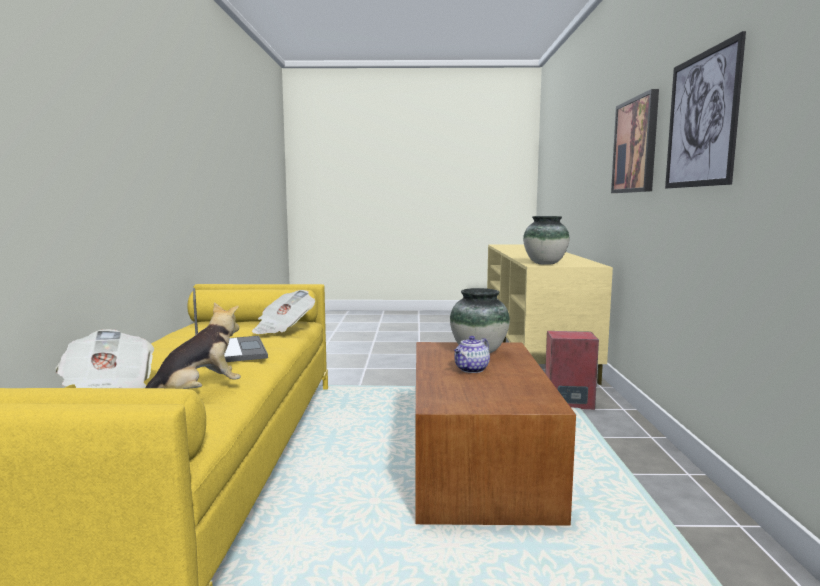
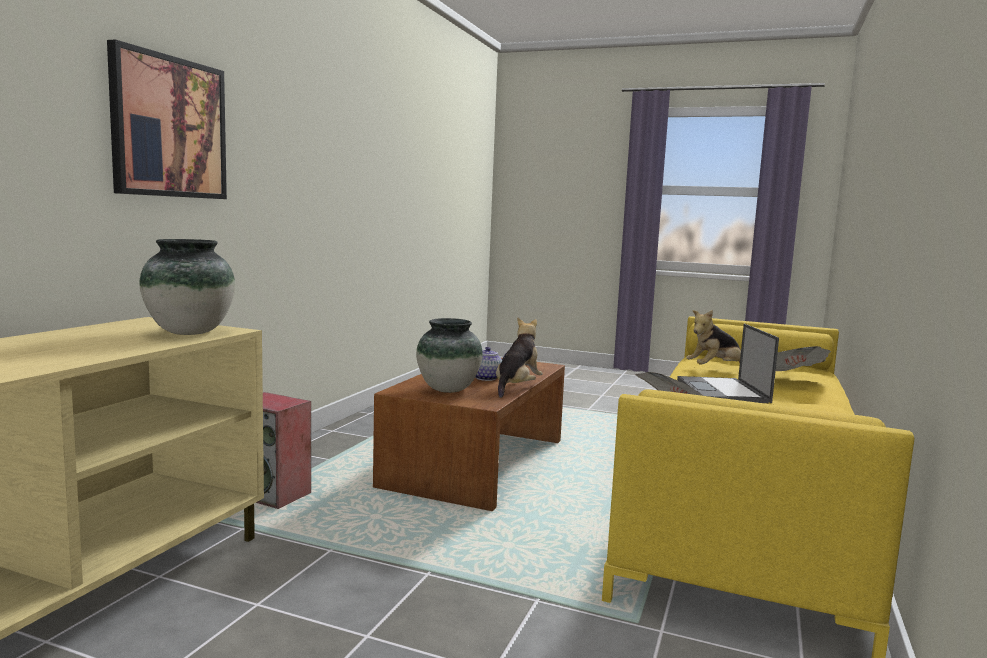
camera: 160 degrees left, 0 degrees up
picture [665,31,746,188] -> none
none -> plush toy [496,317,543,398]

